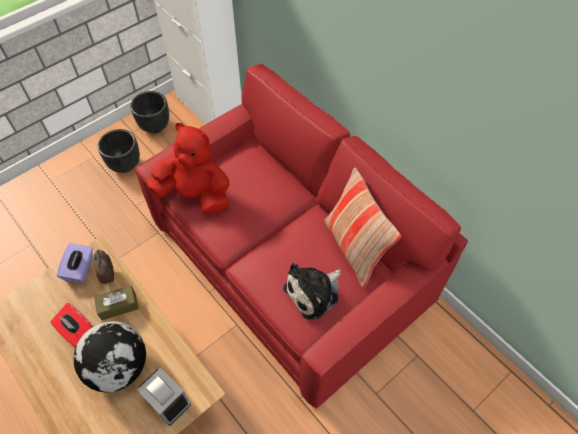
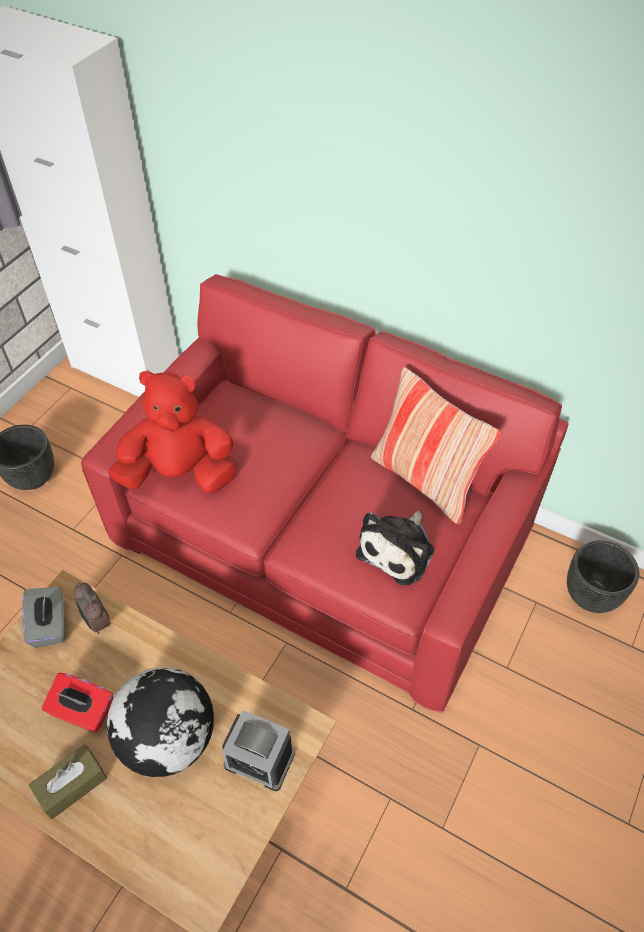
camera: 20 degrees left, 5 degrees down
purple tissue box [57,243,93,283] -> grey tissue box [22,587,65,648]
brown tissue box [94,285,139,320] -> brown tissue box moved to [29,744,107,819]
black planter [130,91,169,133] -> black planter moved to [567,540,639,613]

